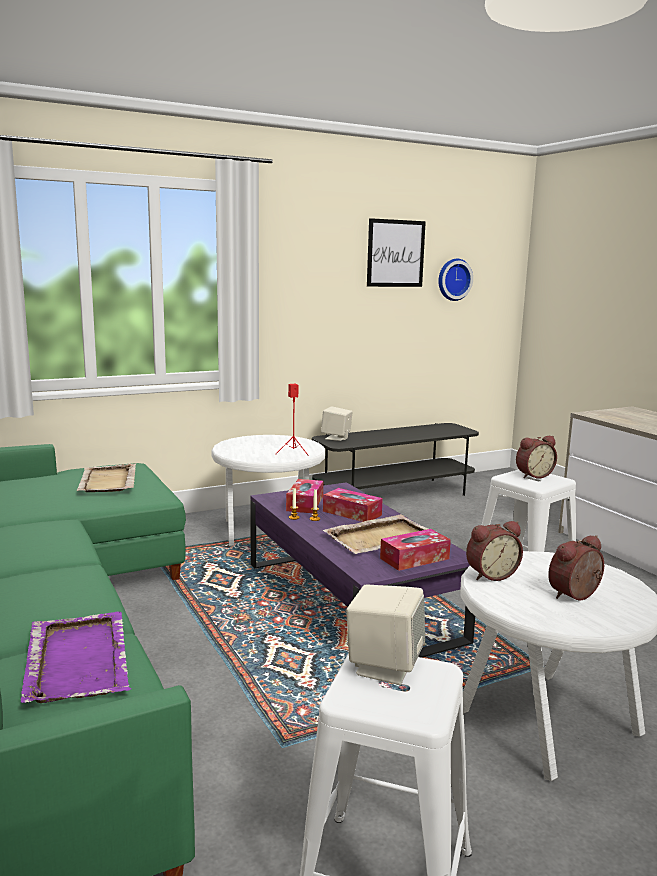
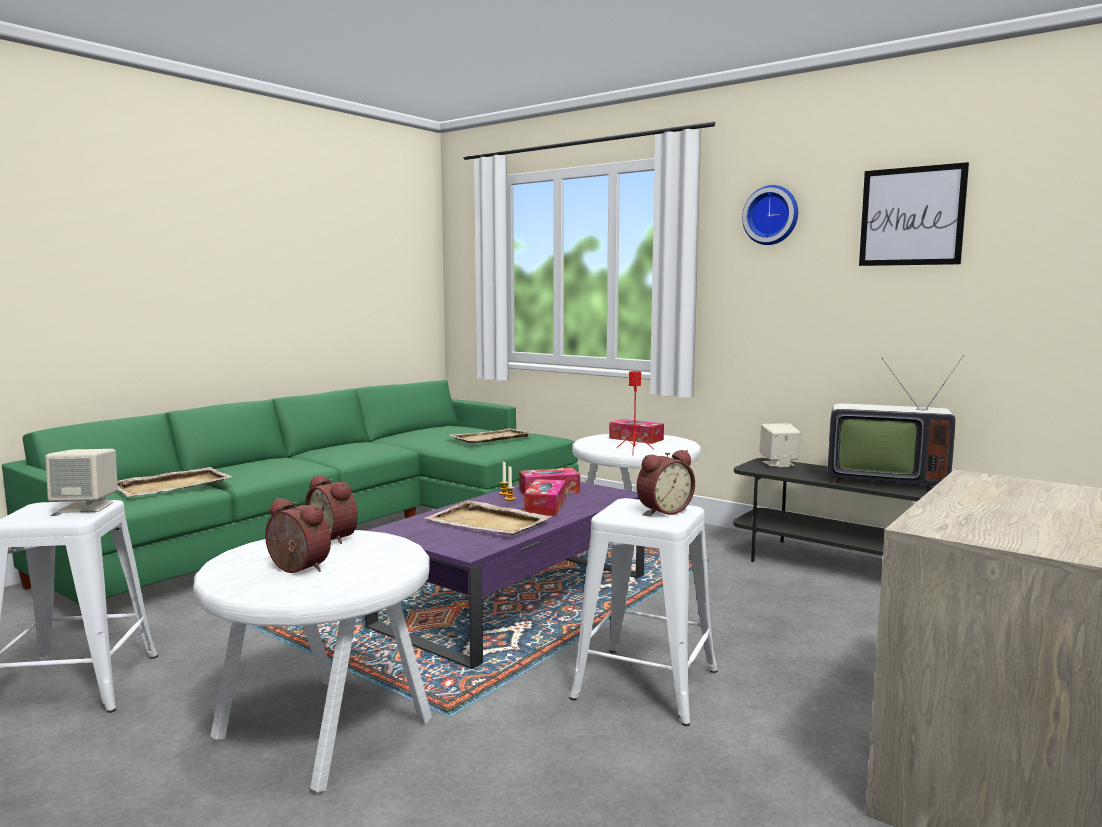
camera: 65 degrees right, 5 degrees down
purple tray [21,612,131,703] -> beige tray [117,467,232,497]
tissue box [380,529,451,571] -> tissue box moved to [609,419,664,444]
wall clock [438,258,473,301] -> wall clock moved to [742,185,798,245]
alarm clock [516,436,557,479] -> alarm clock turned 75 degrees counterclockwise [637,450,695,516]
none -> television [828,355,964,486]

